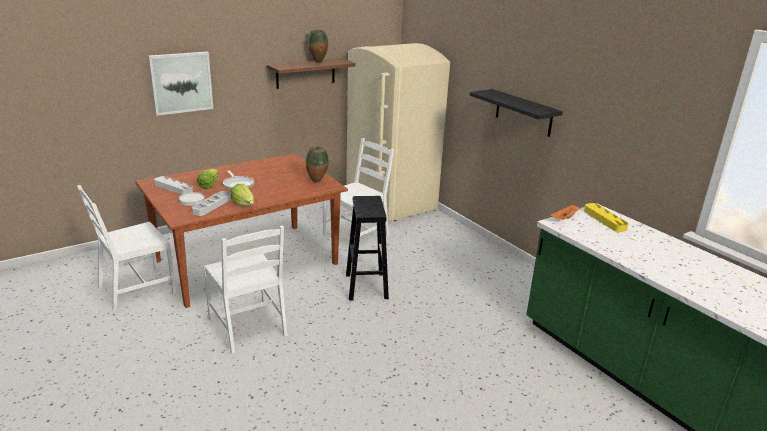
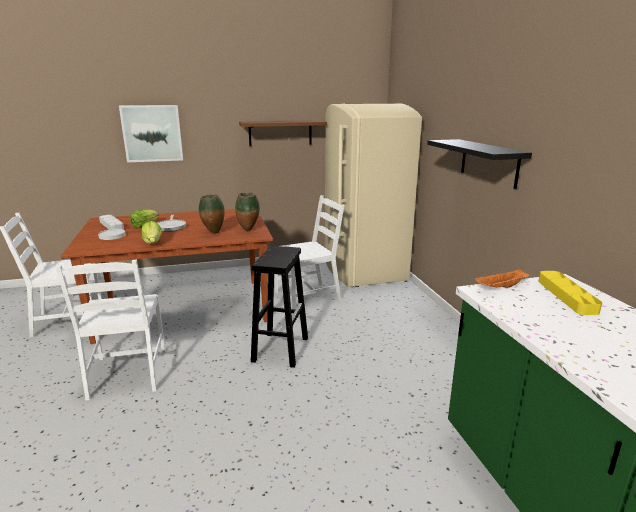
camera: 20 degrees right, 5 degrees down
grey tray [192,191,231,216] -> none
vase [308,30,328,63] -> vase moved to [199,194,225,234]

